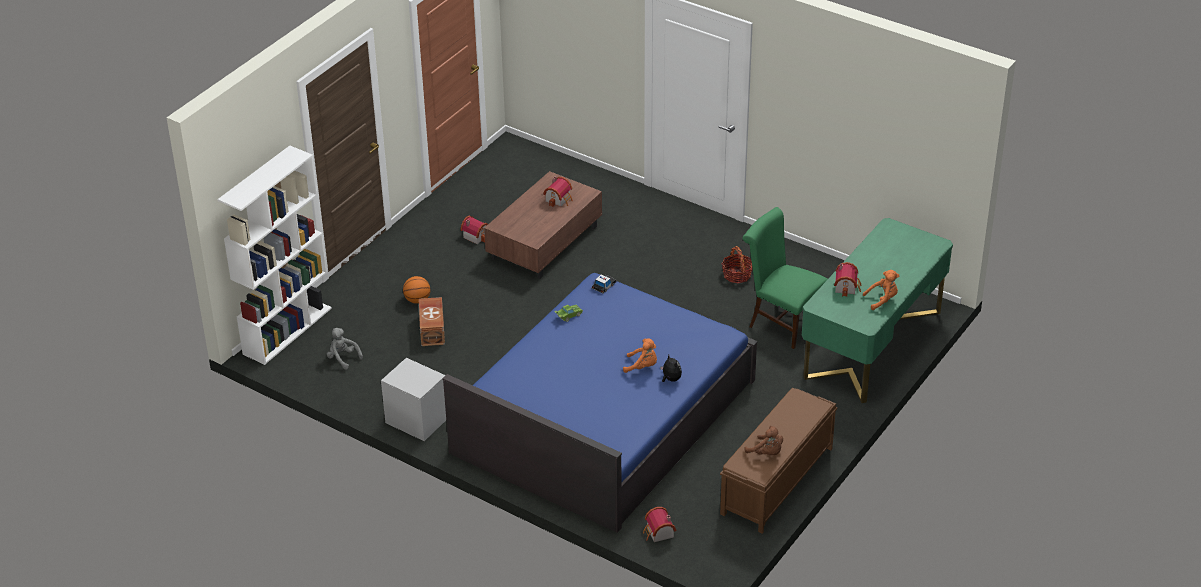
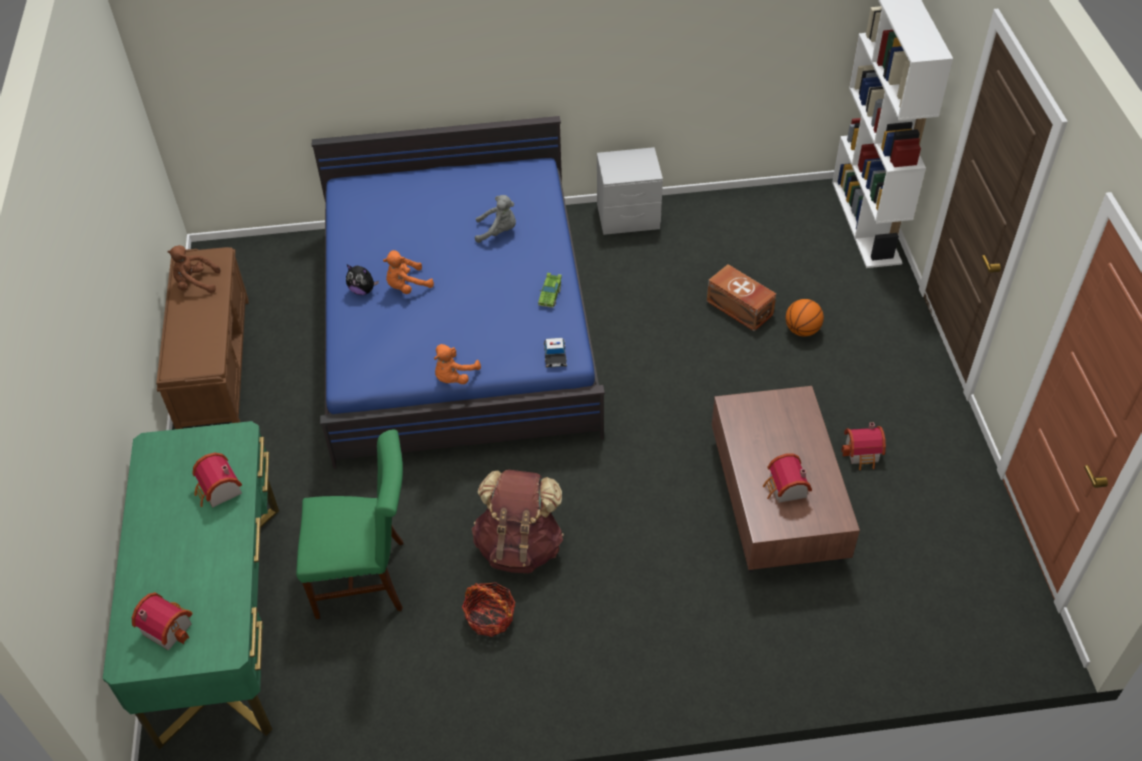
camera: 140 degrees right, 10 degrees up
grey plush toy [326,328,363,370] -> grey plush toy moved to [475,195,516,243]
toy house [643,507,676,542] -> toy house moved to [132,592,193,650]
orange plush toy [863,270,899,310] -> orange plush toy moved to [434,344,481,384]
none -> brown backpack [472,470,564,573]

